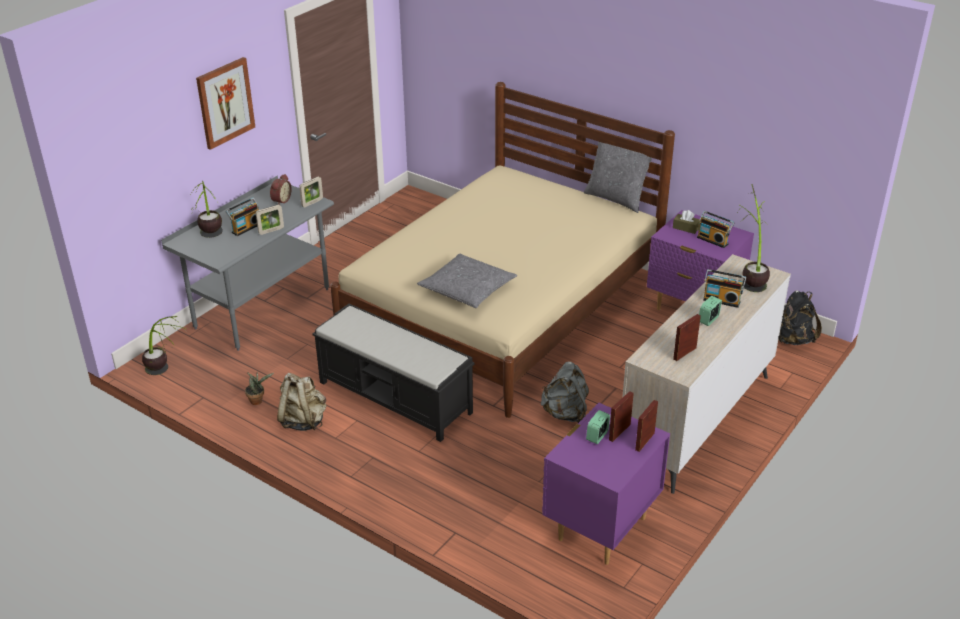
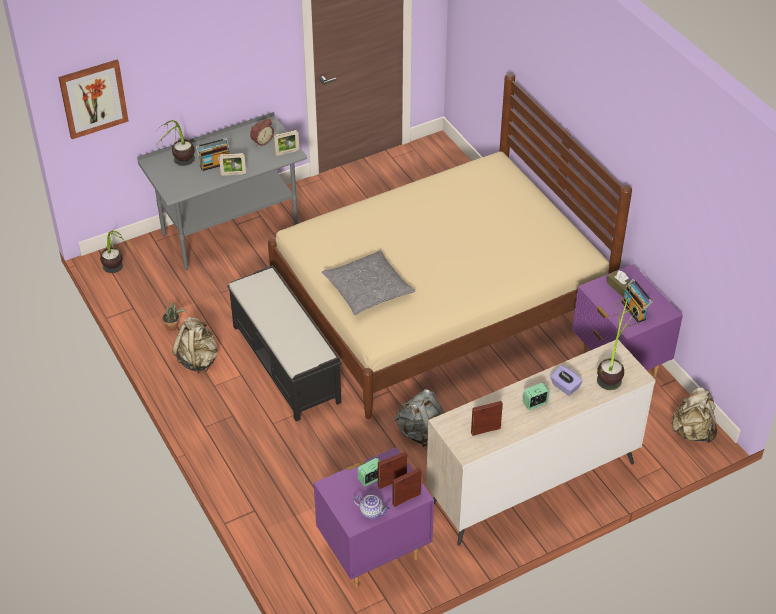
camera: 25 degrees right, 10 degrees up
picture [196,57,255,150] -> picture moved to [58,60,129,139]
grey pillow [584,142,652,213] -> none
radio [703,269,746,308] -> purple tissue box [550,365,582,396]
black backpack [779,290,822,345] -> beige backpack [670,387,717,443]
none -> teapot [353,495,390,519]

